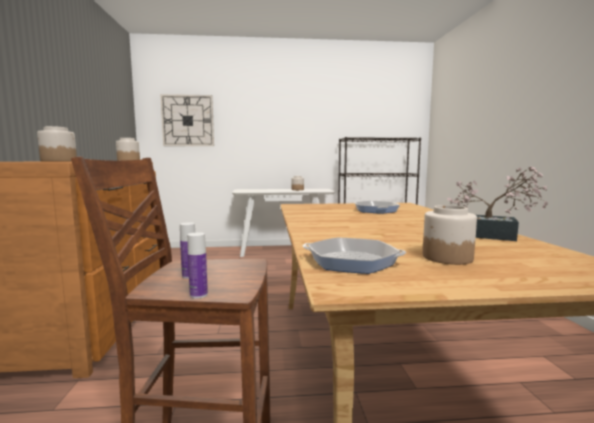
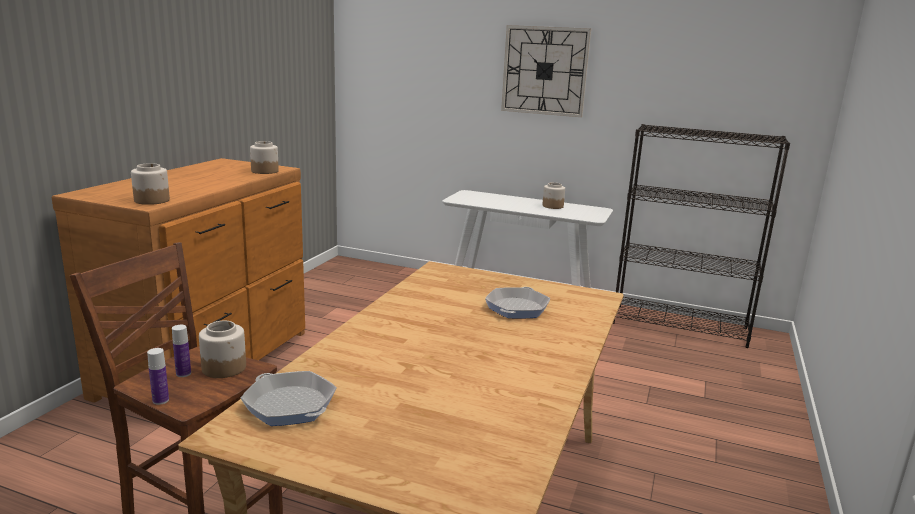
camera: 25 degrees right, 10 degrees up
wall clock [160,94,214,146] -> wall clock moved to [501,25,591,117]
jar [423,205,477,265] -> jar moved to [199,321,246,378]
potted plant [447,166,548,241] -> none

